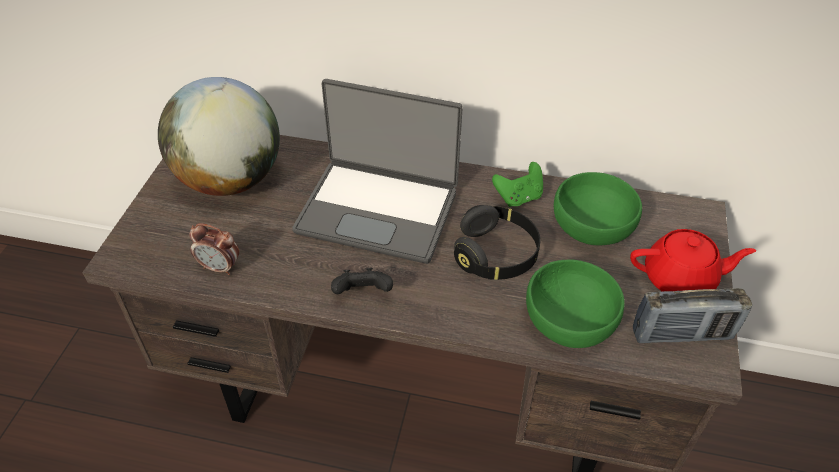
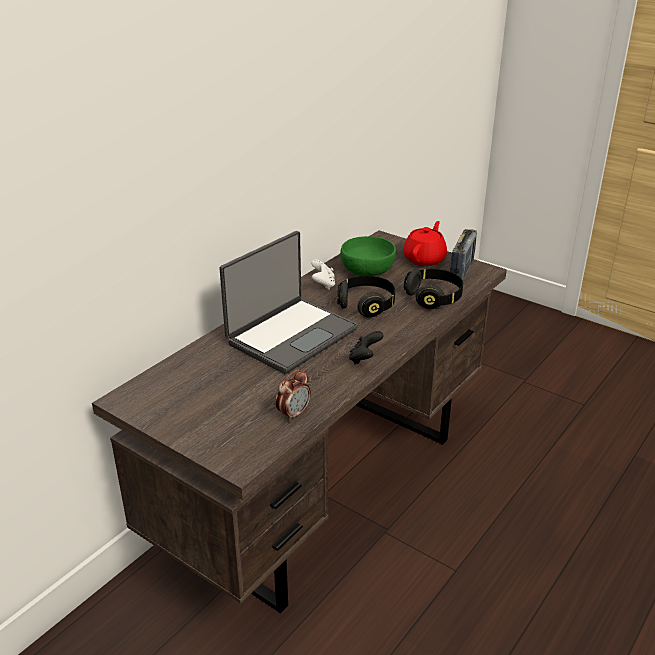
camera: 65 degrees left, 15 degrees down
globe [158,77,280,196] -> none
green game controller [492,162,543,207] -> white game controller [311,259,335,290]
green bowl [526,260,625,348] -> black headphones [404,269,463,309]

